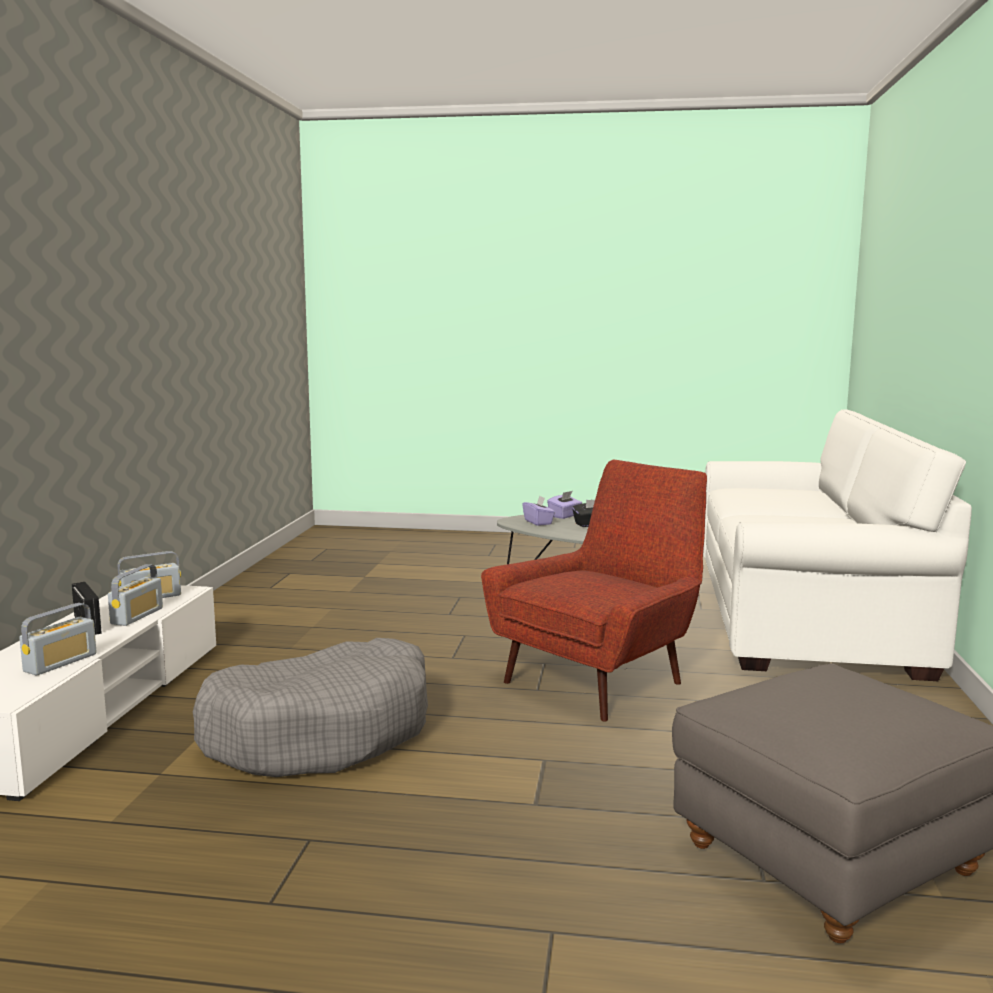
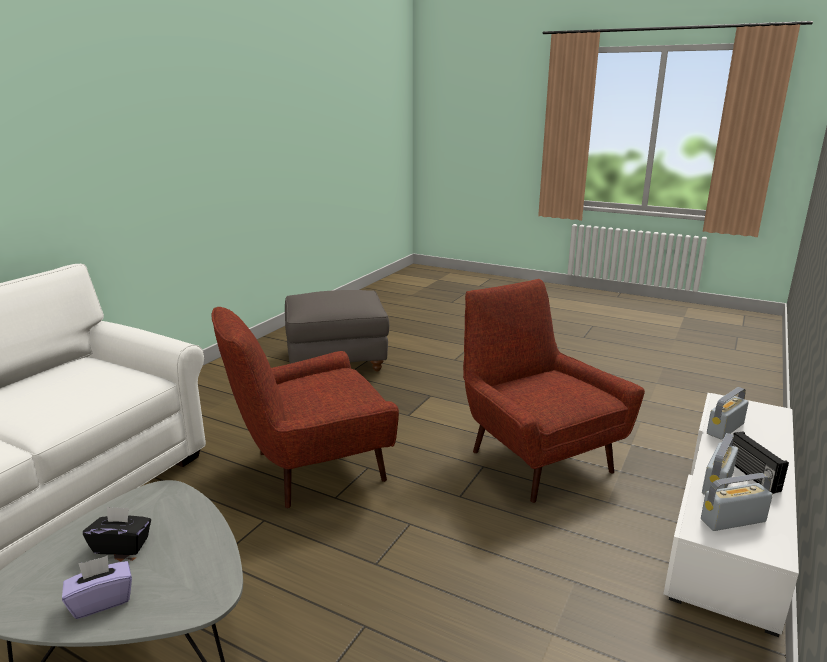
camera: 160 degrees left, 10 degrees up
grey dog bed [193,638,428,777] -> red armchair [463,279,645,503]
purple tissue box [522,496,555,526] -> none

